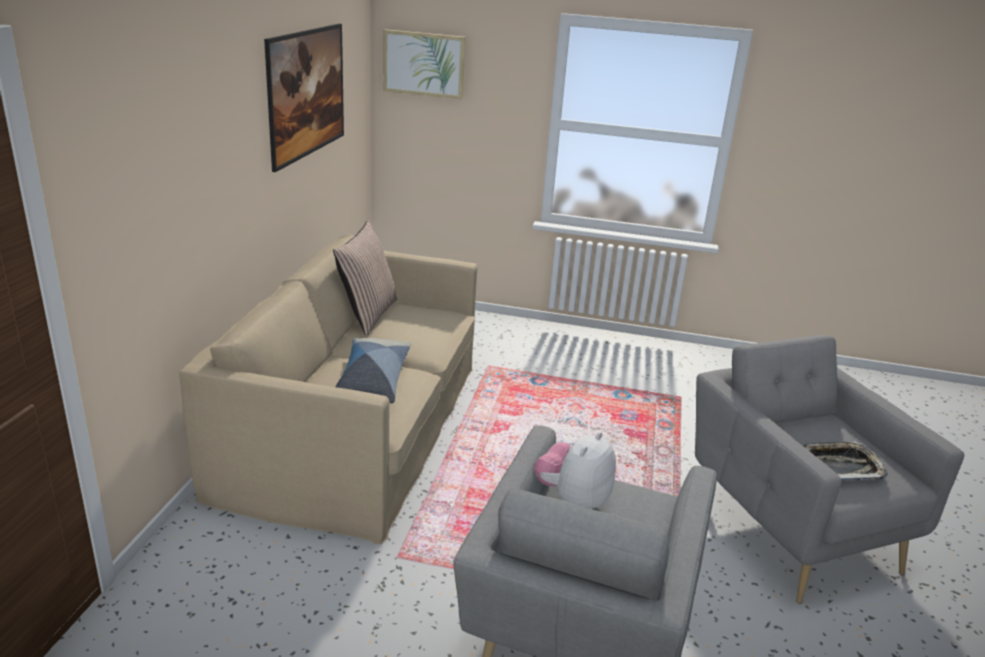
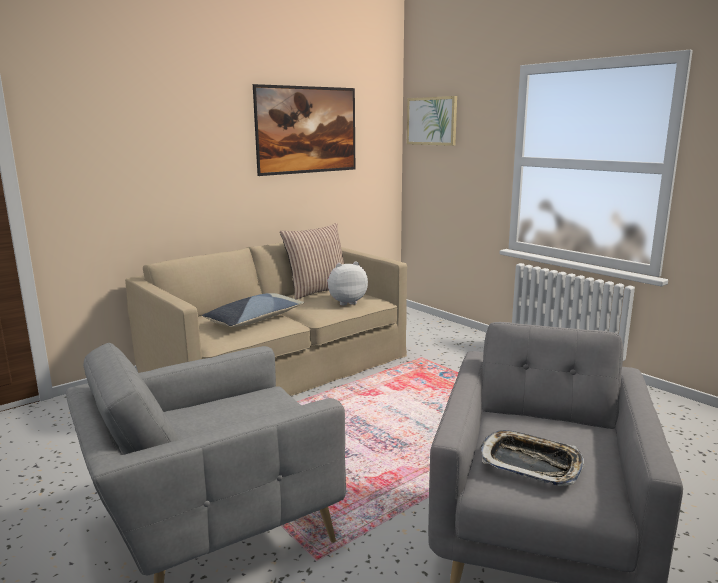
camera: 40 degrees right, 10 degrees down
plush toy [534,432,616,509] -> plush toy moved to [327,261,368,306]

